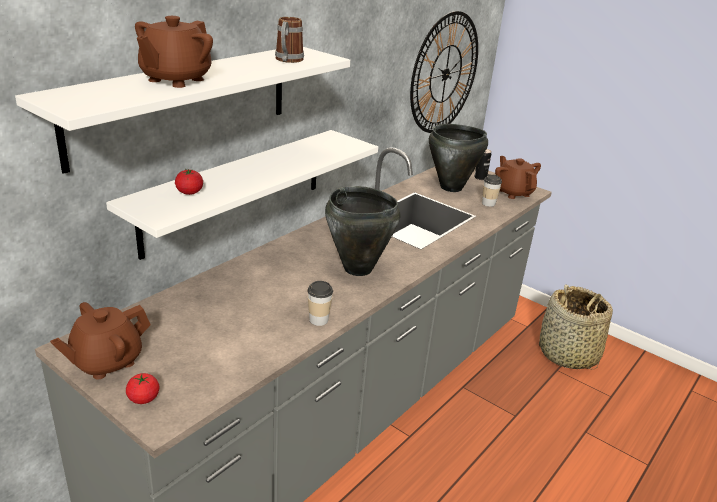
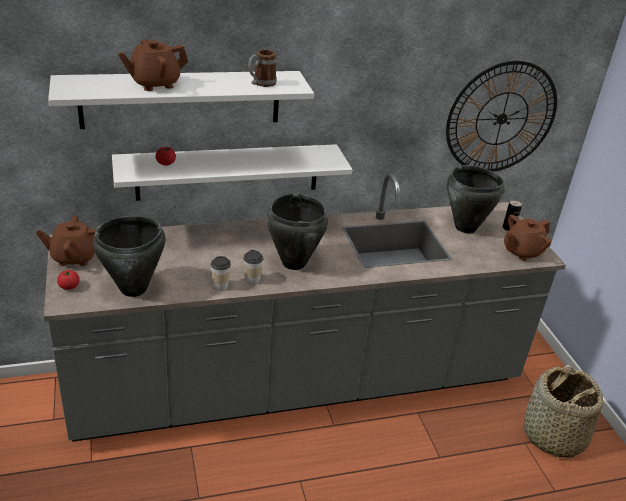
camera: 35 degrees right, 5 degrees up
cup [482,174,502,207] -> cup moved to [243,250,263,285]
brown teapot [495,156,541,199] -> brown teapot turned 135 degrees counterclockwise [504,215,551,261]
none -> black cooking pot [93,216,166,297]

